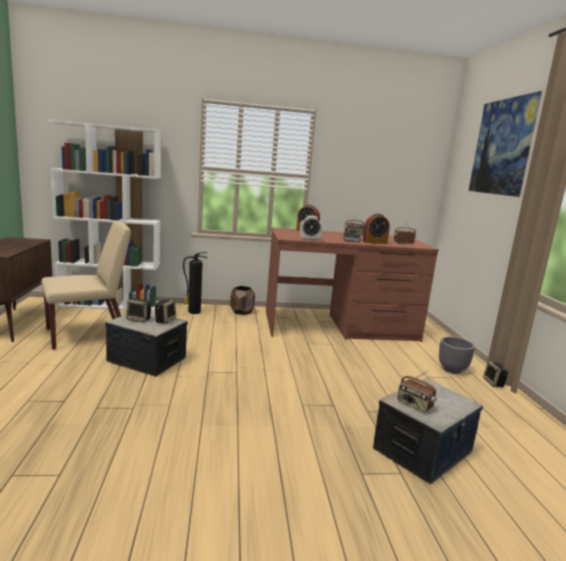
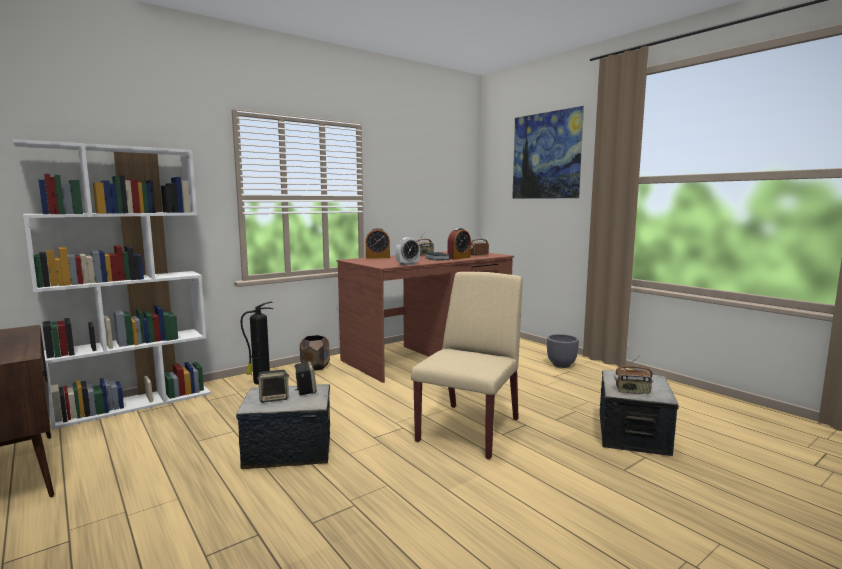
camera: 30 degrees left, 5 degrees down
beige chair [41,221,131,350] -> beige chair moved to [411,272,523,460]
speaker [483,361,508,387] -> none

